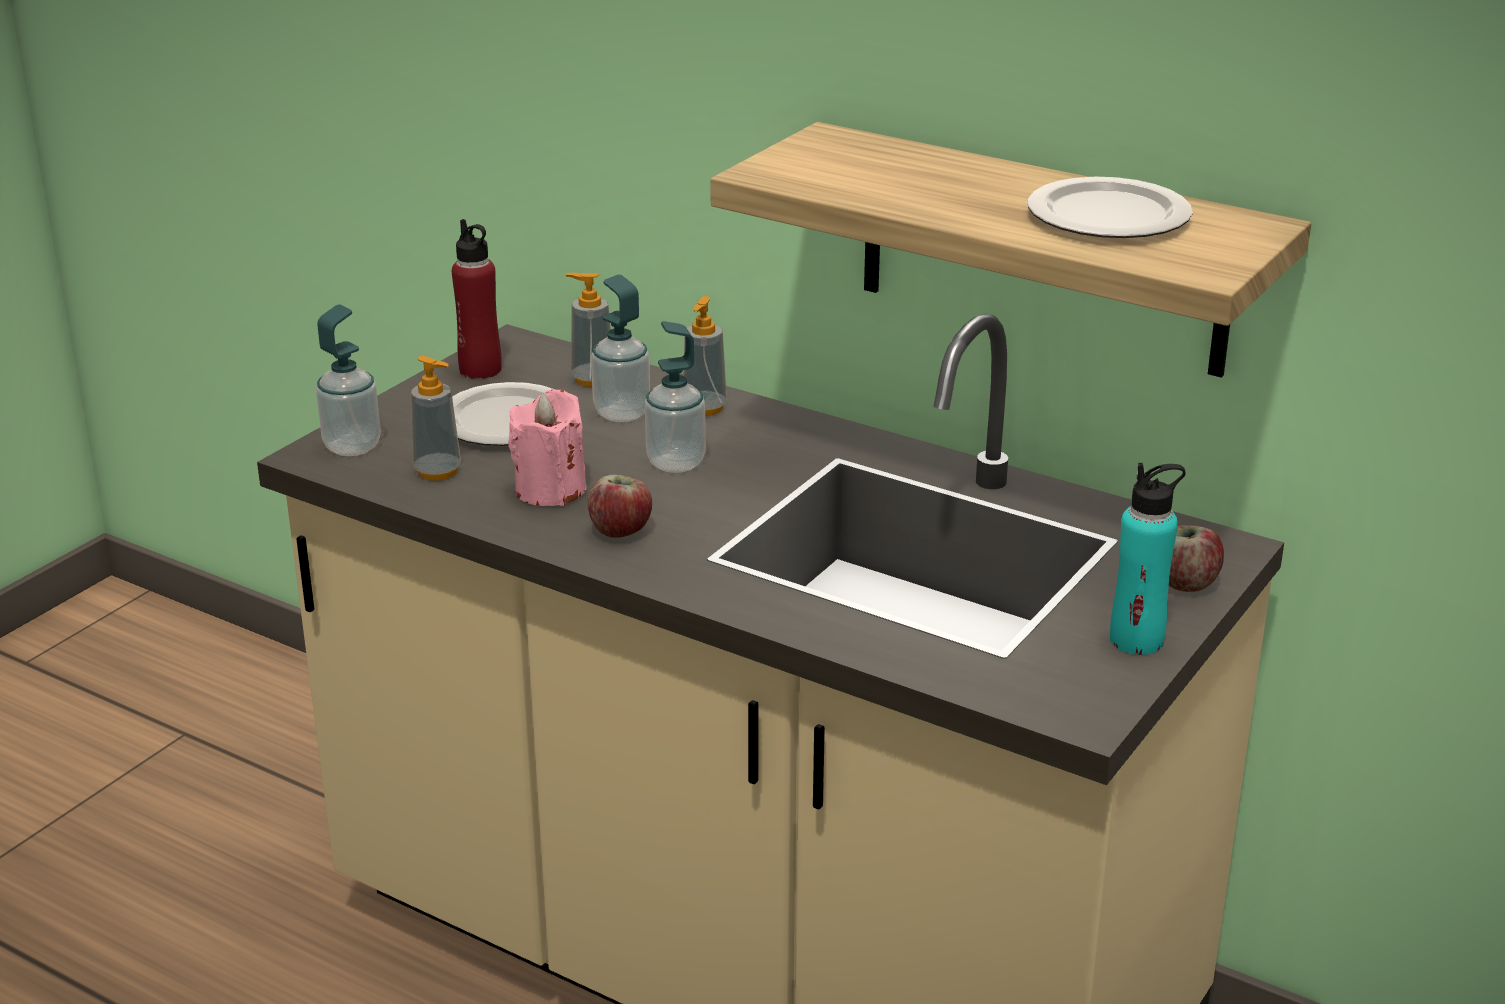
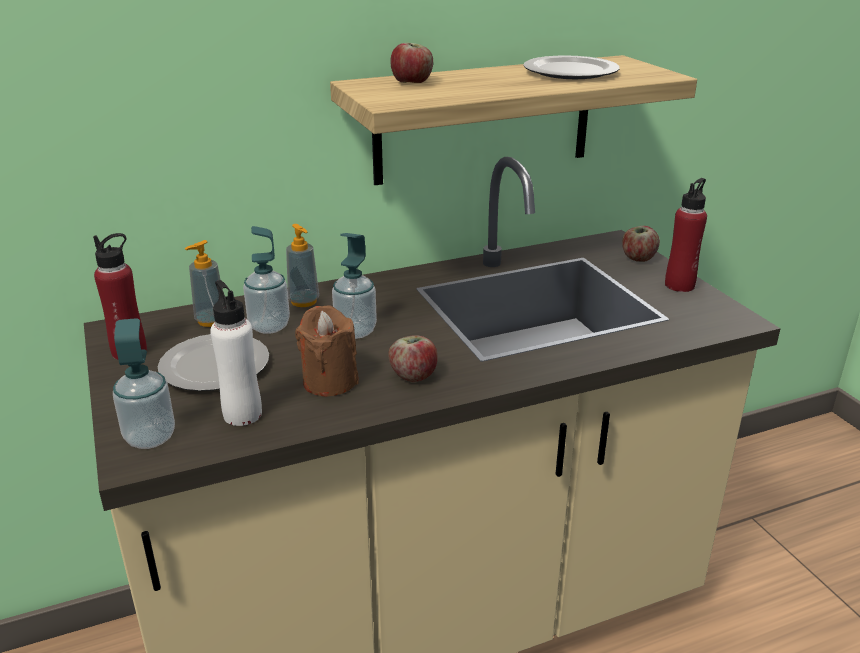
camera: 55 degrees left, 0 degrees up
soap dispenser [410,356,461,480] -> white bottle [210,280,262,426]
pink candle [508,389,586,506] -> brown candle [295,305,359,397]
turquoise bottle [1110,463,1185,655] -> red bottle [665,178,707,292]
none -> apple [391,43,433,83]

